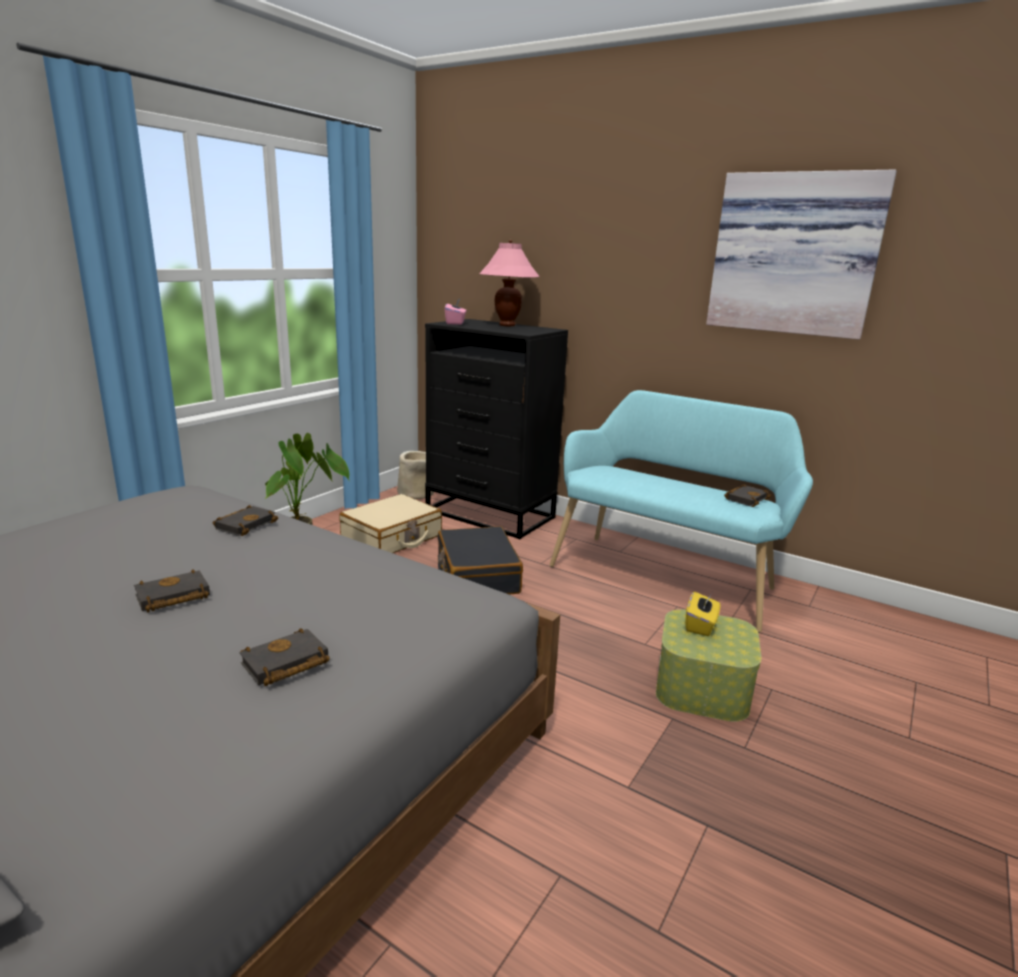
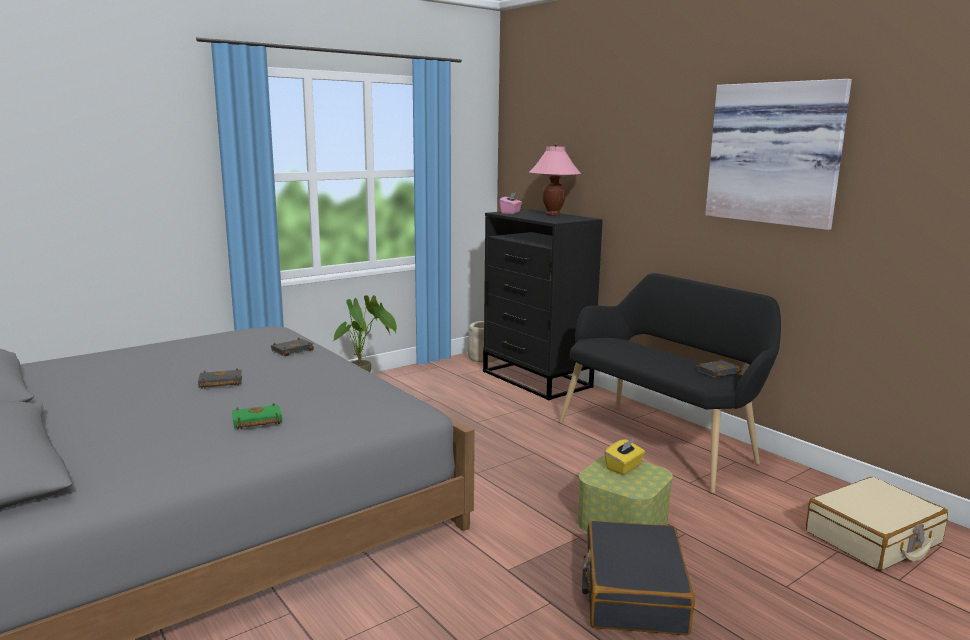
camera: 20 degrees right, 5 degrees down
black book [239,628,330,686] -> green book [232,403,282,429]
beige suitcase [339,494,442,553] -> beige suitcase moved to [806,477,948,571]
black suitcase [438,526,523,594] -> black suitcase moved to [582,521,695,635]
turquoise bench [550,390,813,633] -> black bench [559,273,781,494]

